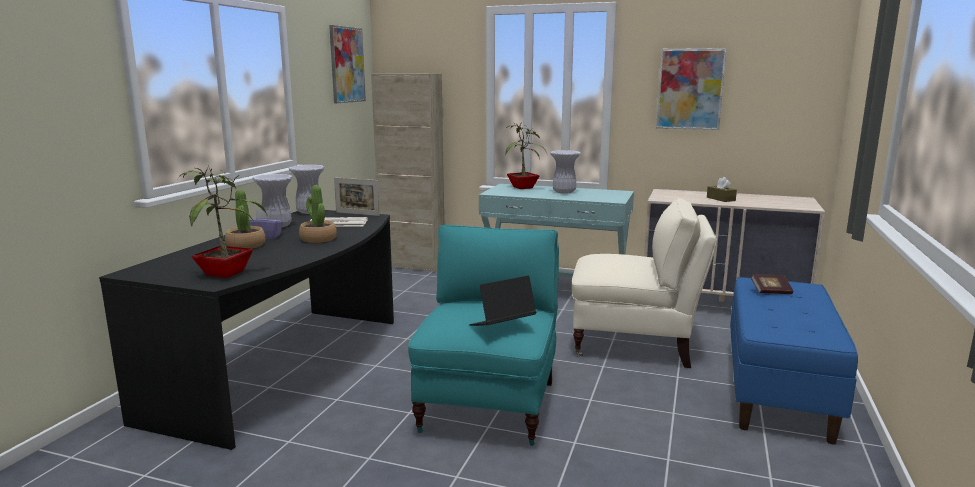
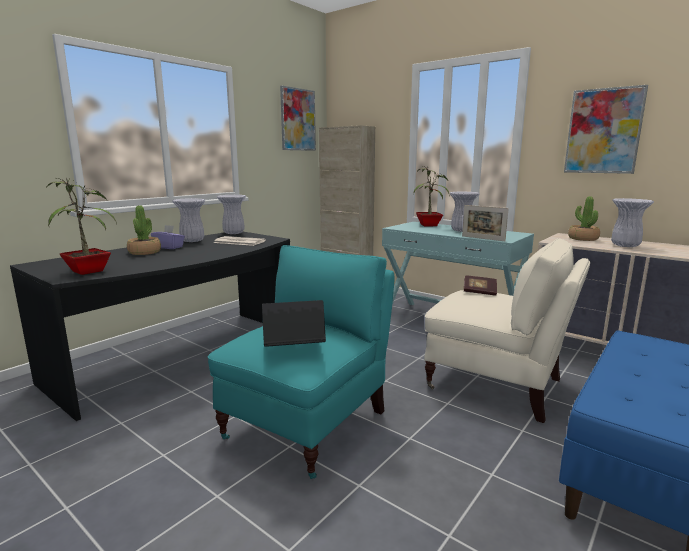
camera: 20 degrees right, 0 degrees up
potted plant [299,185,337,243] -> potted plant moved to [568,196,600,241]
picture frame [334,177,380,216] -> picture frame moved to [462,205,509,241]
brown tissue box [707,177,737,202] -> white vase [611,198,654,247]
book [751,274,793,294] -> book moved to [464,275,497,296]

